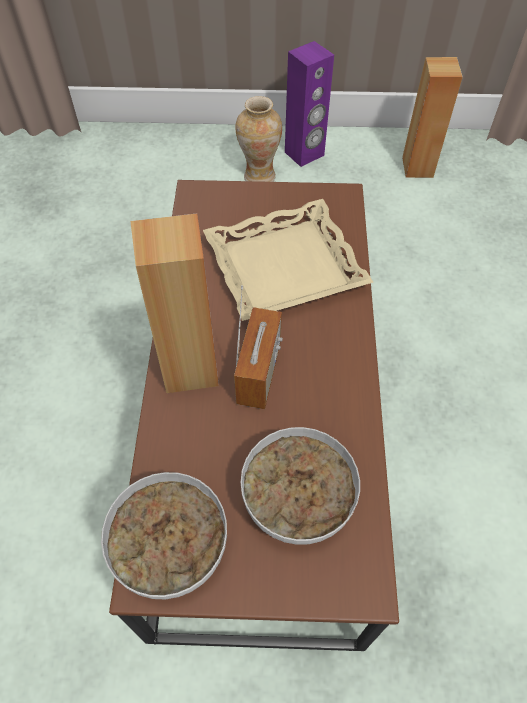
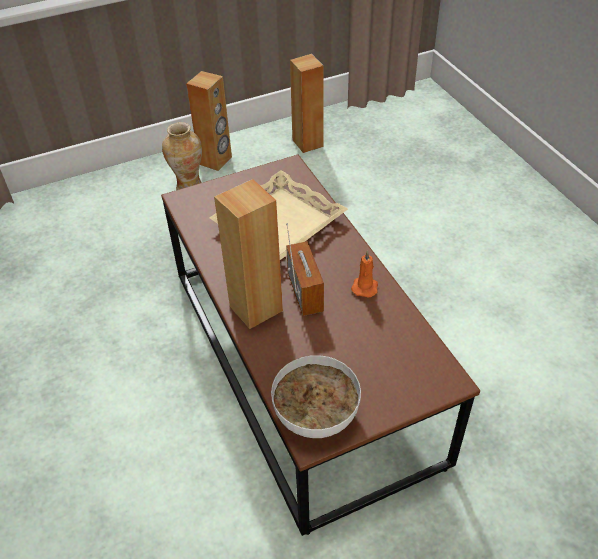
camera: 25 degrees left, 10 degrees down
bowl [241,427,360,545] -> none
purple speaker [285,41,334,167] -> brown speaker [186,71,232,171]
none -> orange candle [351,250,378,298]

